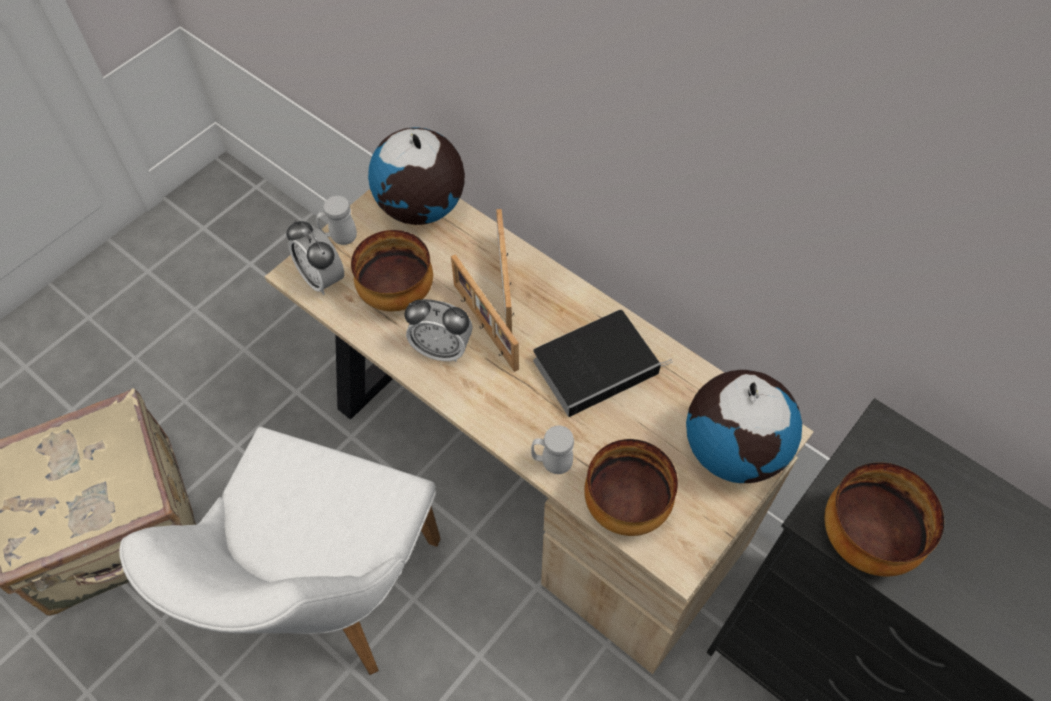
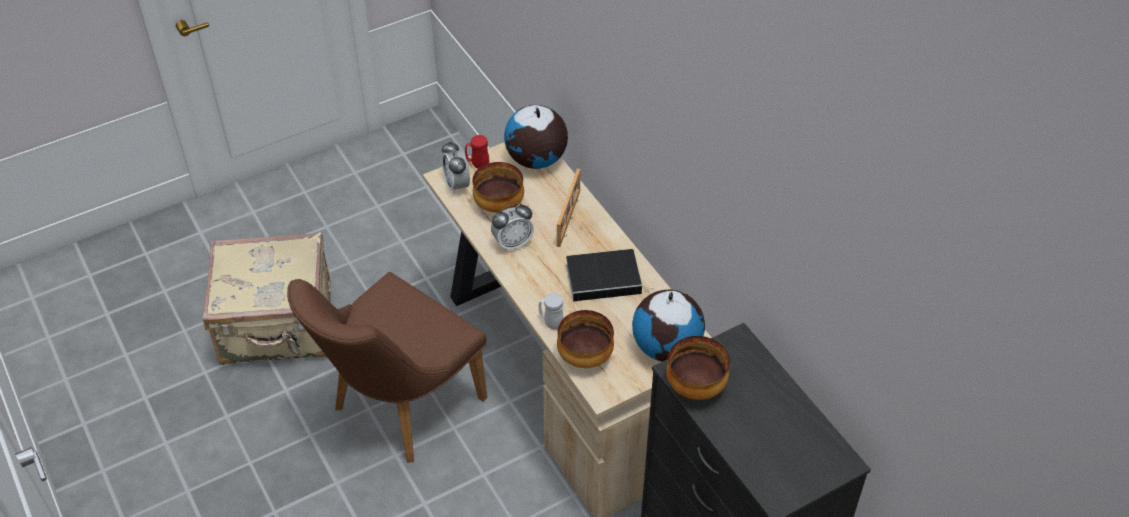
camera: 20 degrees right, 10 degrees down
white chair [119,427,440,675] -> brown chair [287,272,487,463]
white mug [316,196,357,245] -> red mug [465,135,489,169]
alarm clock [405,299,473,362] -> alarm clock turned 60 degrees counterclockwise [491,203,534,252]
picture frame [451,254,519,372] -> none

